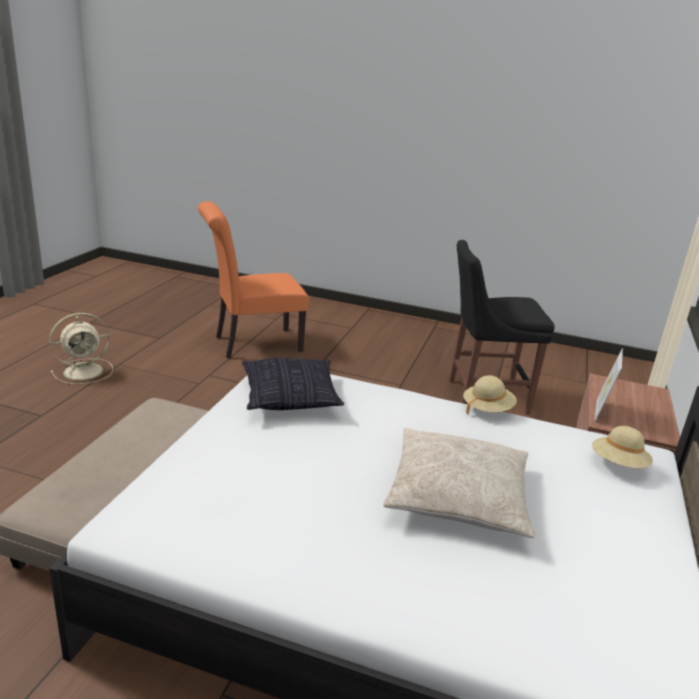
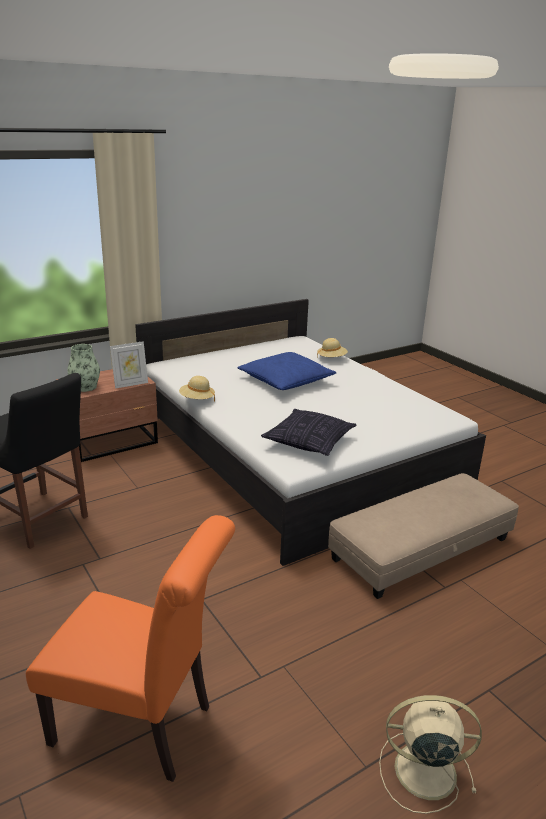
camera: 140 degrees left, 0 degrees up
beige pillow [383,428,535,538] -> blue pillow [237,352,337,390]
beige hat [592,426,653,469] -> beige hat moved to [317,338,348,357]
none -> vase [67,344,100,392]

